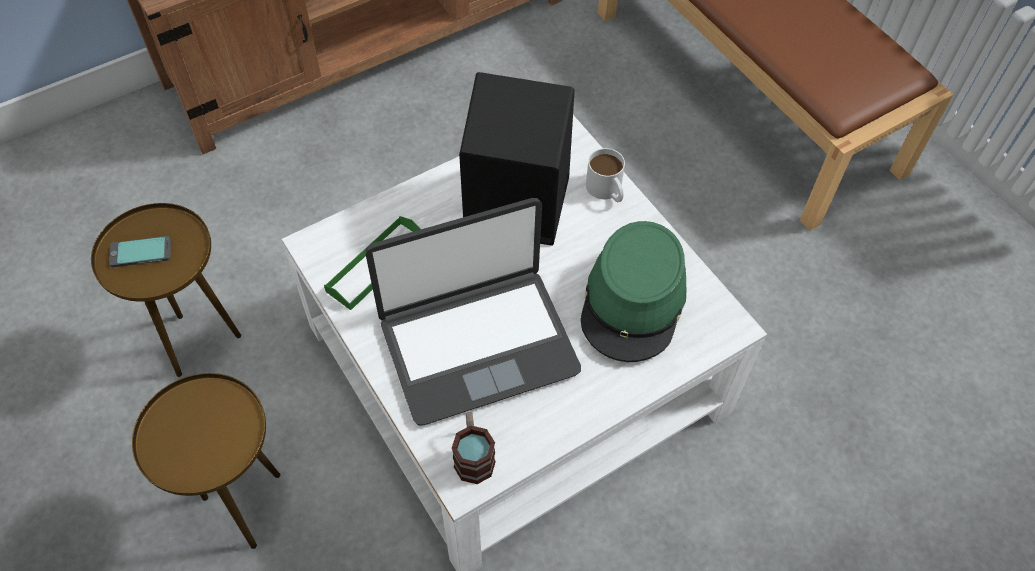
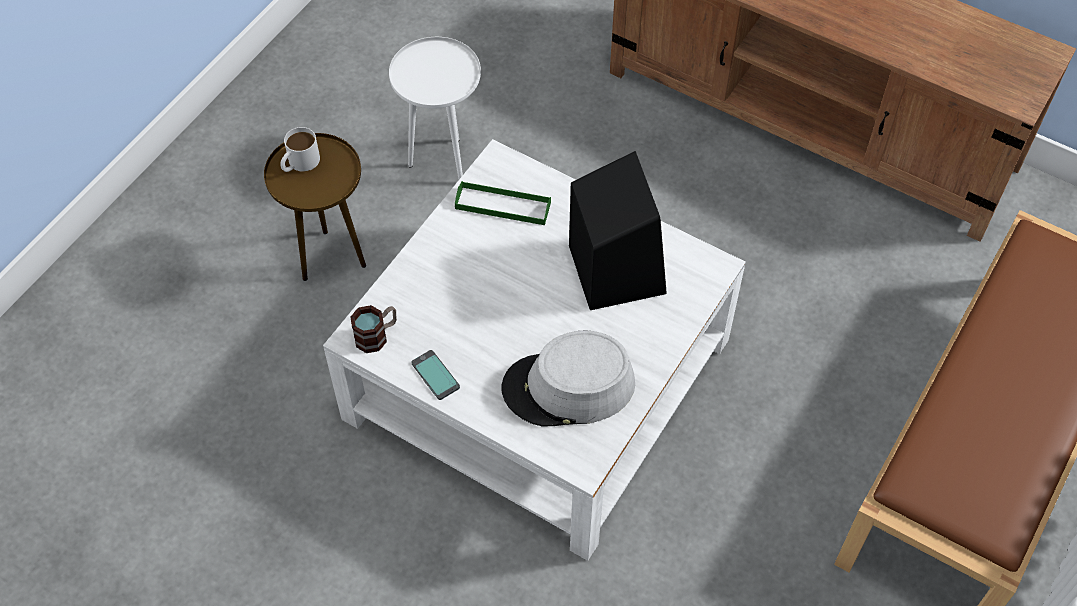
camera: 65 degrees right, 0 degrees up
brown side table [91,203,241,377] -> white side table [389,37,481,179]
phone [109,236,171,267] -> phone moved to [411,350,460,400]
laptop [366,198,581,425] -> none
green hat [580,221,686,362] -> grey hat [501,330,635,427]
white mug [586,148,625,202] -> white mug moved to [280,127,320,172]

